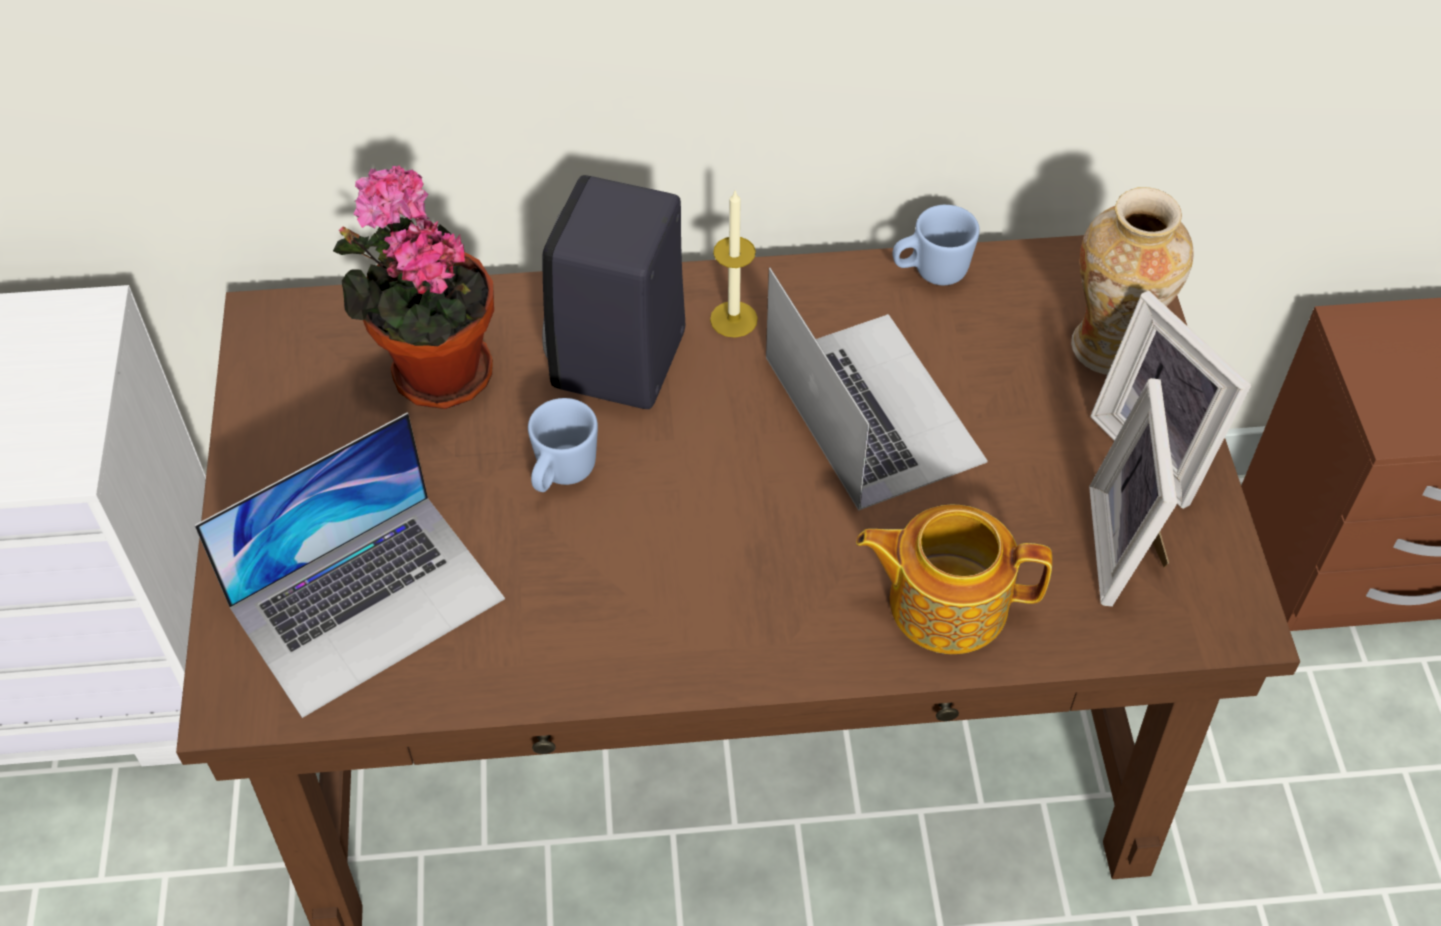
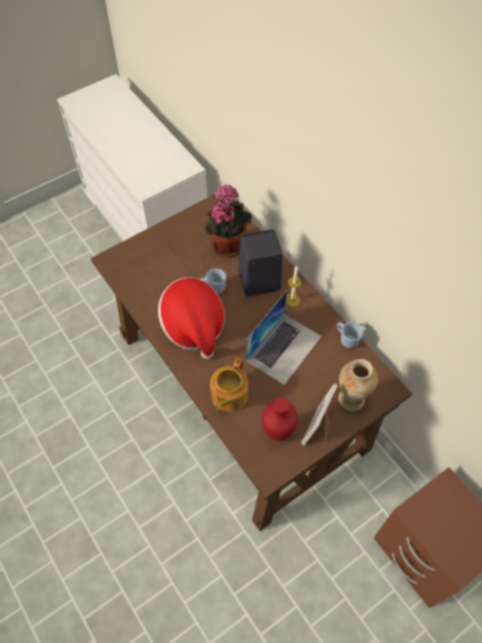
camera: 60 degrees right, 5 degrees up
laptop [194,412,505,718] -> none
teapot [856,504,1052,654] -> teapot turned 135 degrees counterclockwise [210,357,248,412]
picture frame [1089,378,1177,607] -> red vase [262,397,298,441]
none -> hat [158,277,225,359]

